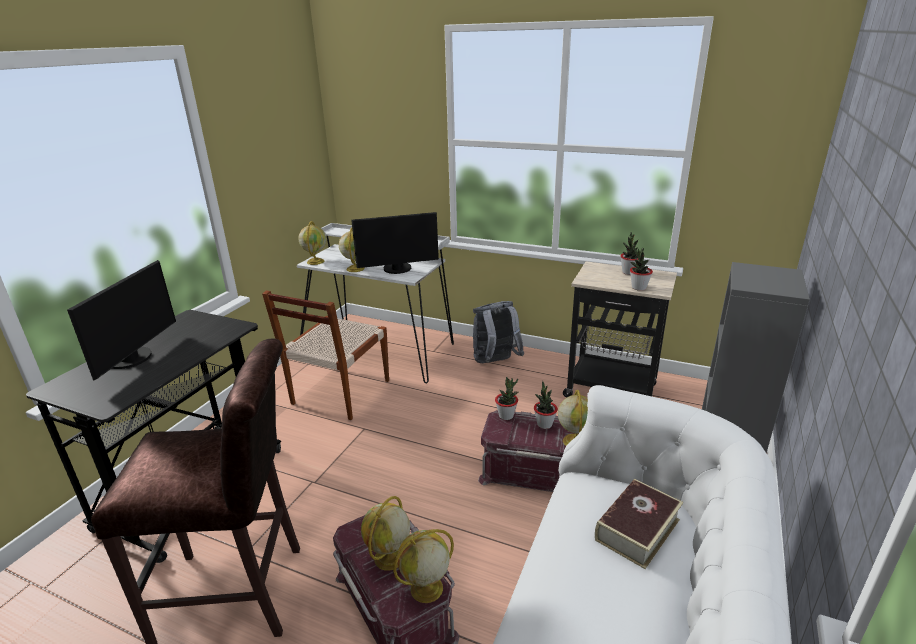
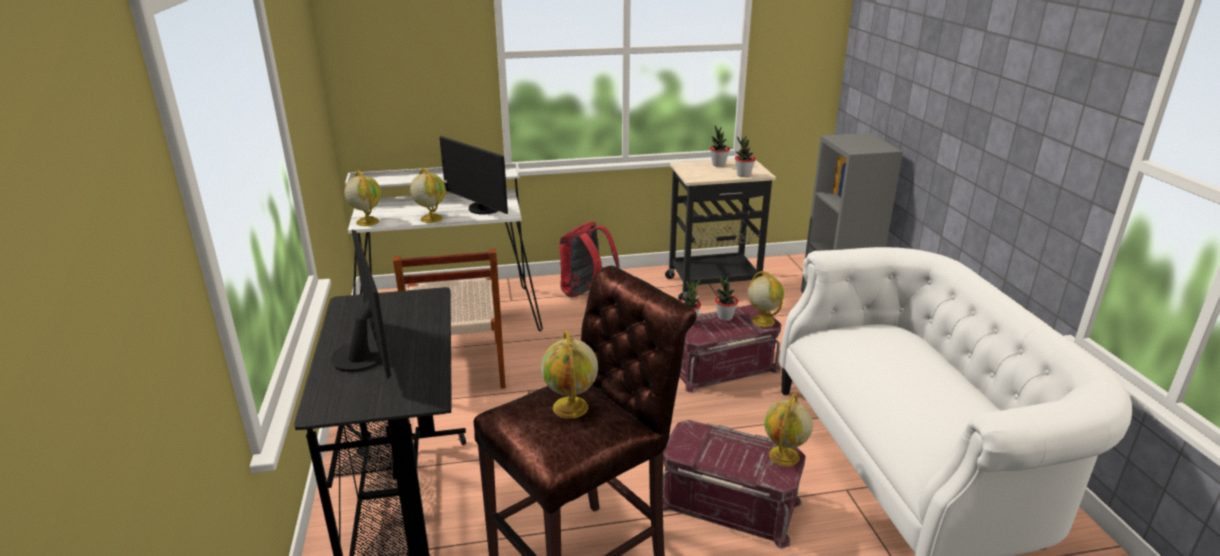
camera: 35 degrees left, 0 degrees up
monitor [351,212,439,274] -> monitor turned 90 degrees clockwise [439,136,508,214]
globe [361,496,410,571] -> globe moved to [541,330,598,419]
grey backpack [473,301,524,363] -> red backpack [559,221,619,297]
book [595,479,683,569] -> none

